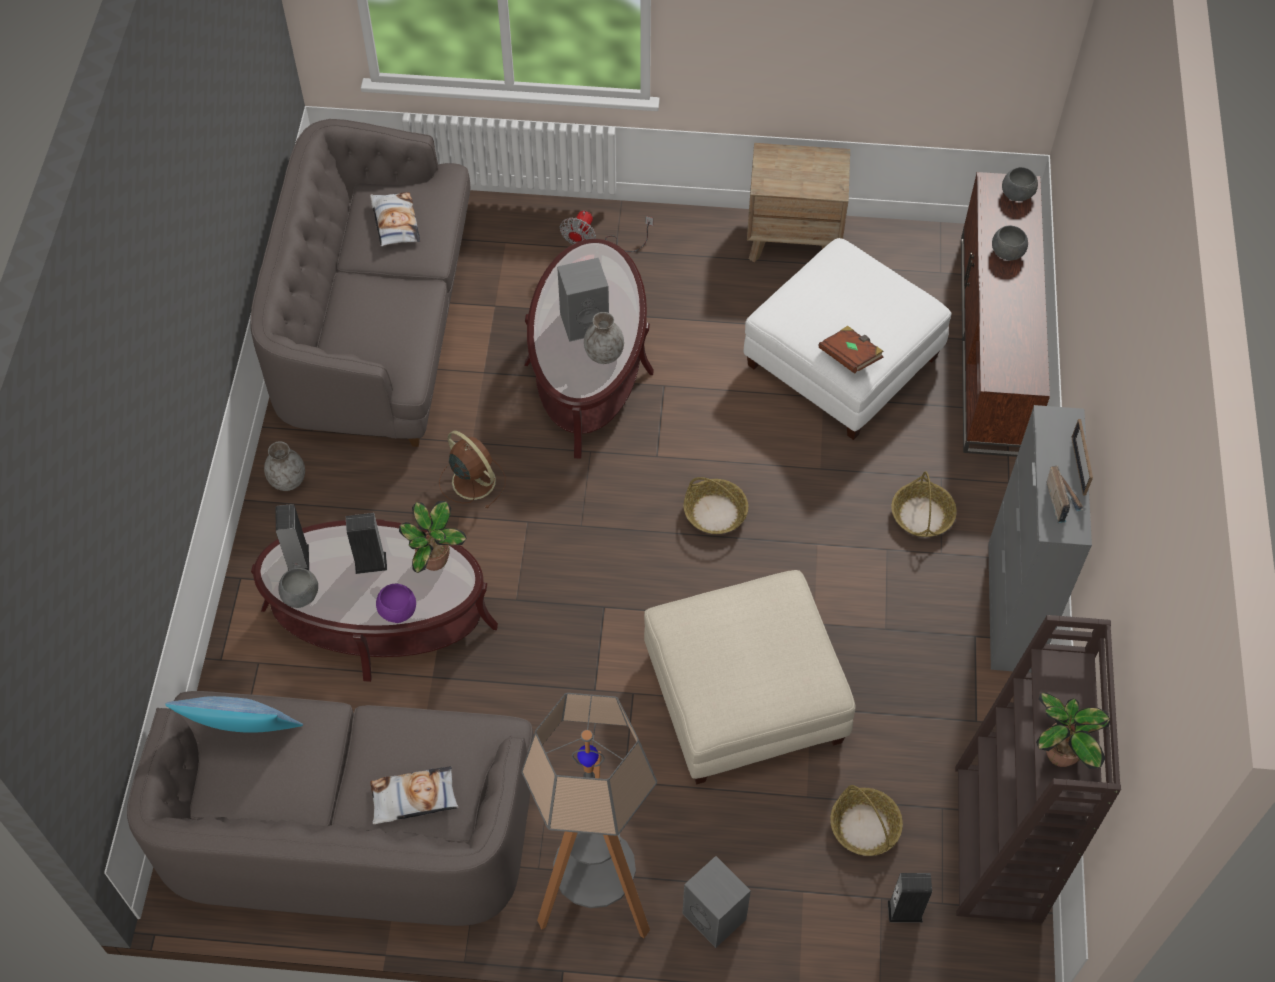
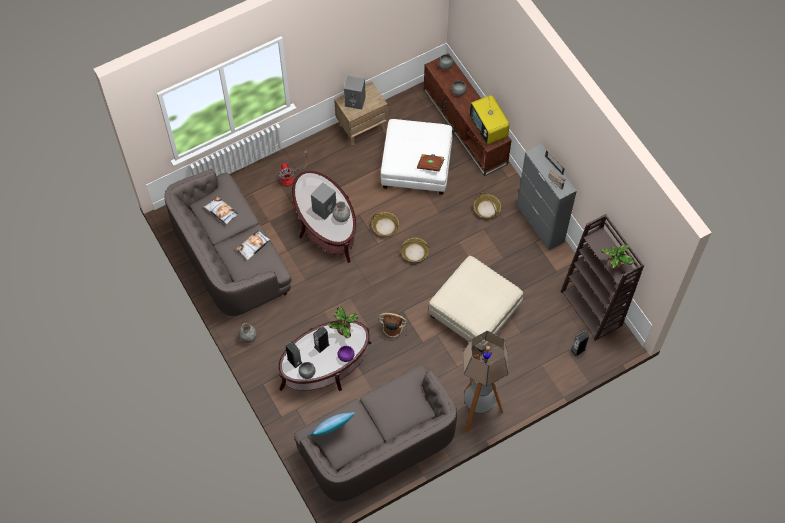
camera: 35 degrees left, 5 degrees up
pillow [370,766,459,824] -> pillow moved to [236,230,271,260]
brown fan [439,431,506,509] -> brown fan moved to [378,311,407,341]
grey speaker [682,856,751,948] -> grey speaker moved to [344,76,366,110]
basket [830,785,903,856] -> basket moved to [372,212,399,236]
none -> television [470,95,510,145]

